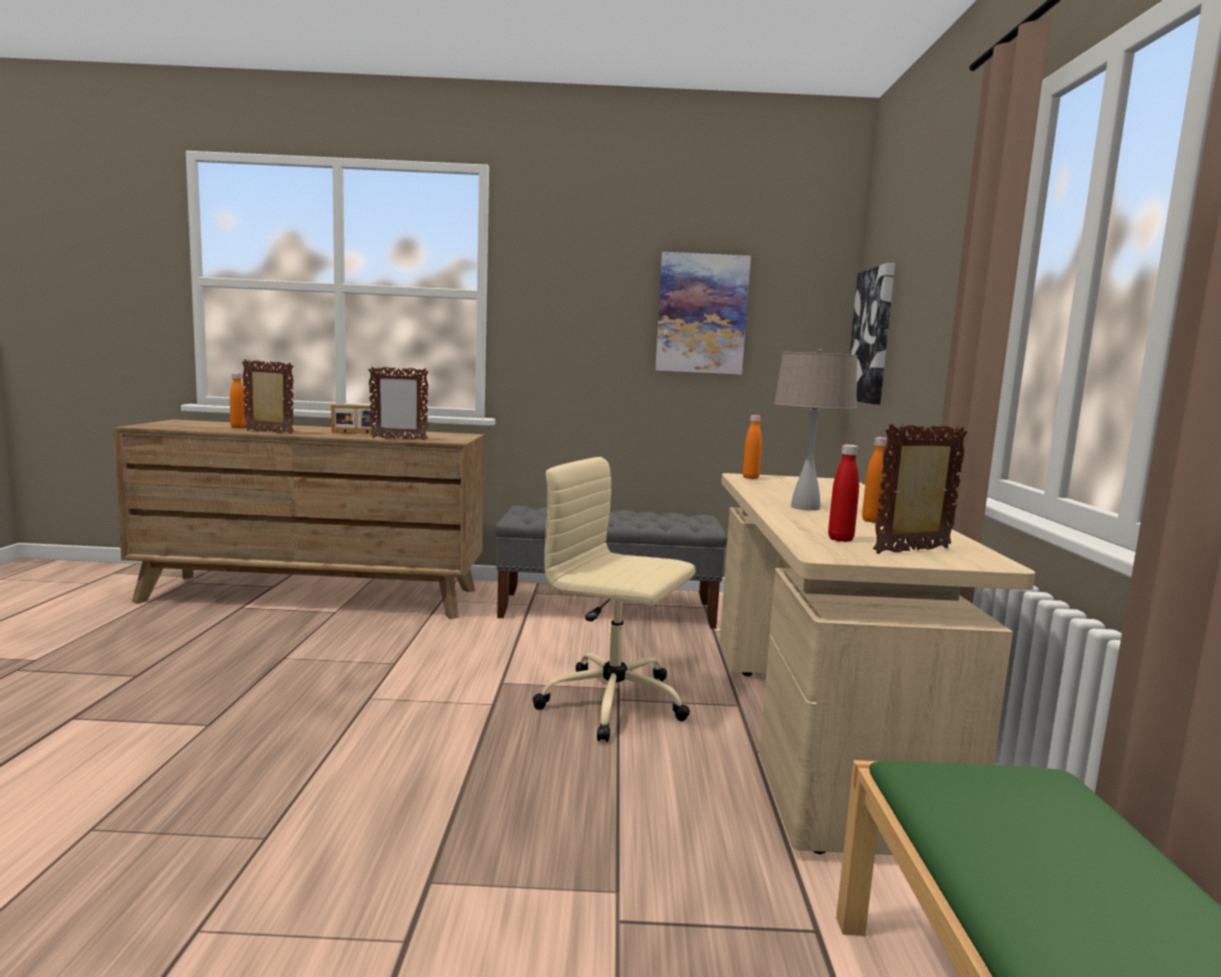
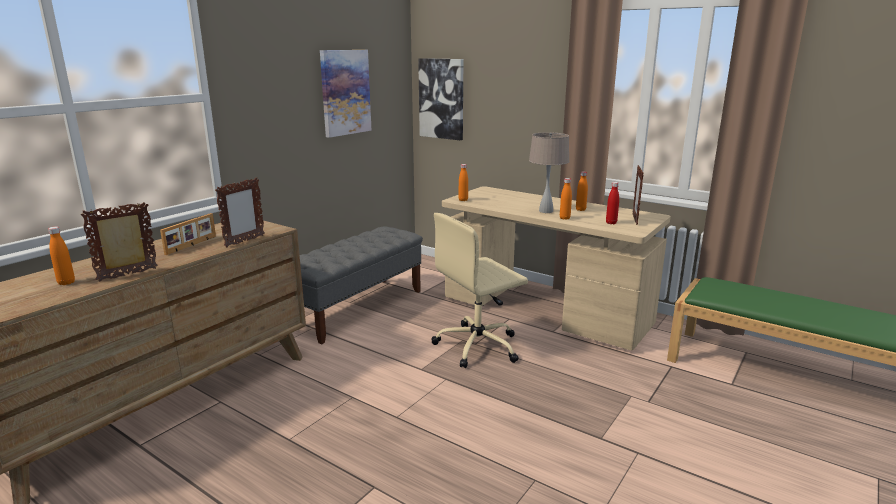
camera: 55 degrees left, 10 degrees up
none -> orange bottle [560,178,572,220]

